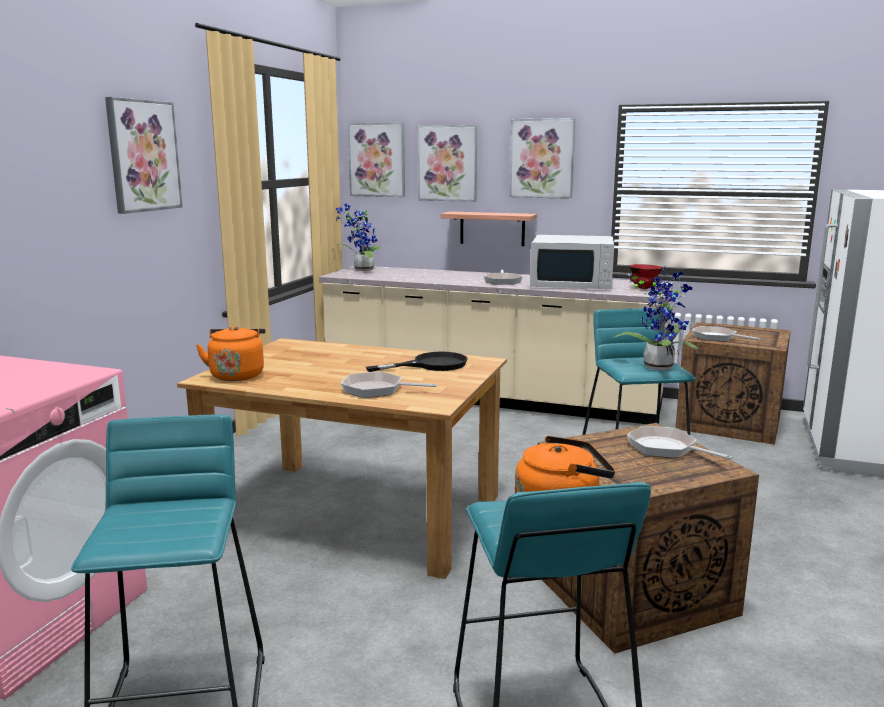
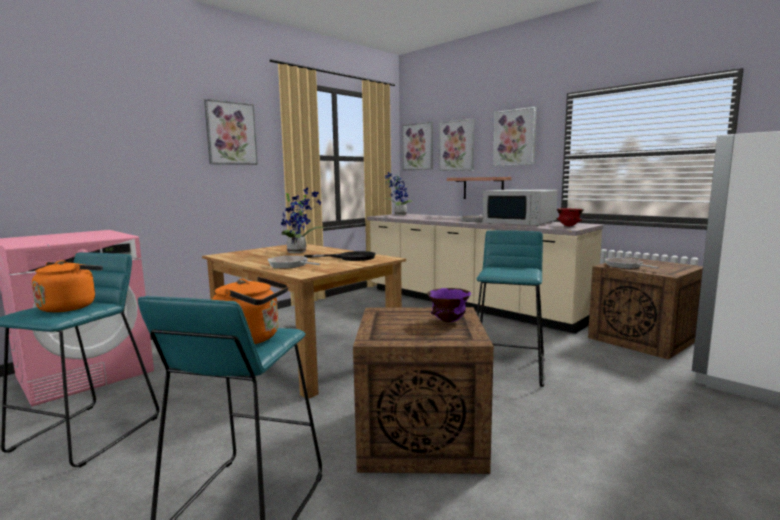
camera: 25 degrees right, 5 degrees down
orange kettle [196,326,266,381] -> orange kettle moved to [32,260,103,312]
potted plant [613,267,698,370] -> potted plant moved to [281,188,325,253]
frying pan [627,426,733,460] -> purple bowl [427,288,471,322]

